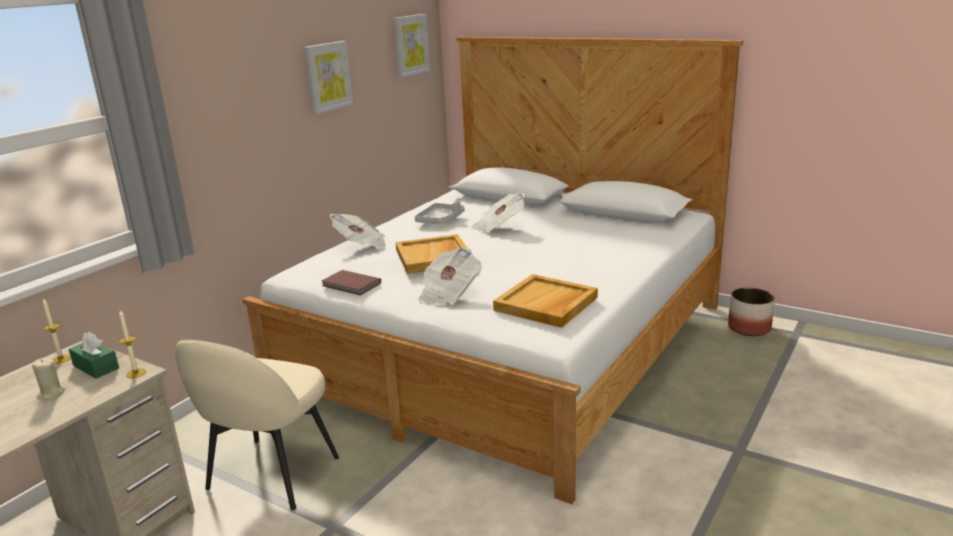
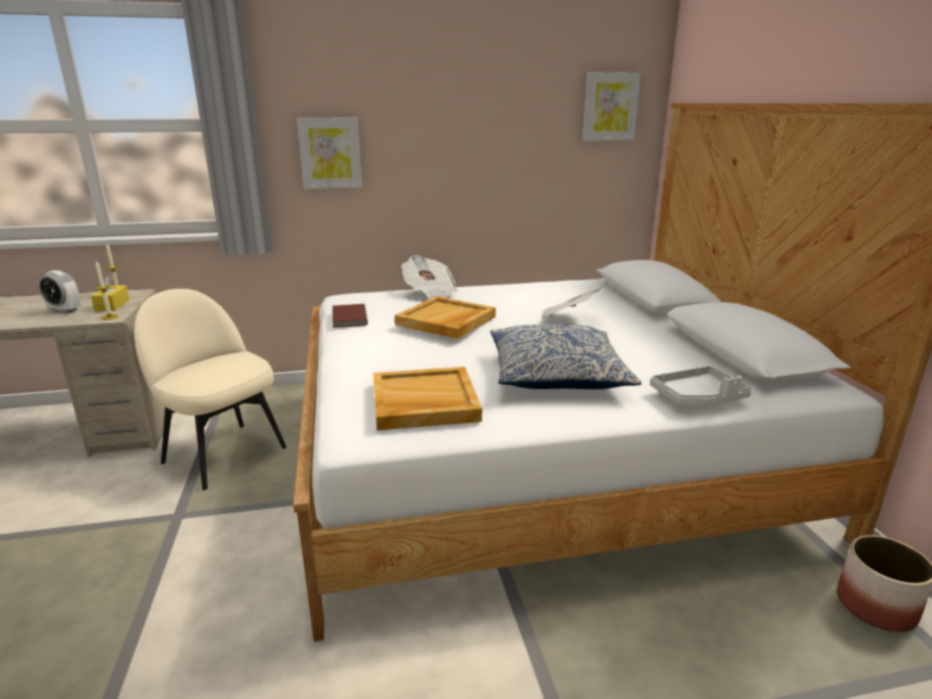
camera: 45 degrees right, 0 degrees up
beige candle [32,358,65,400] -> alarm clock [39,270,81,313]
green tissue box [69,332,119,379] -> yellow tissue box [91,275,130,312]
beige chair [175,340,339,510] -> beige chair turned 60 degrees clockwise [134,289,286,490]
picture [304,41,353,114] -> picture moved to [297,118,362,189]
grey tray [415,200,465,224] -> grey tray moved to [650,366,752,406]
newspaper [418,247,482,304] -> none
none -> pillow [490,324,641,389]

